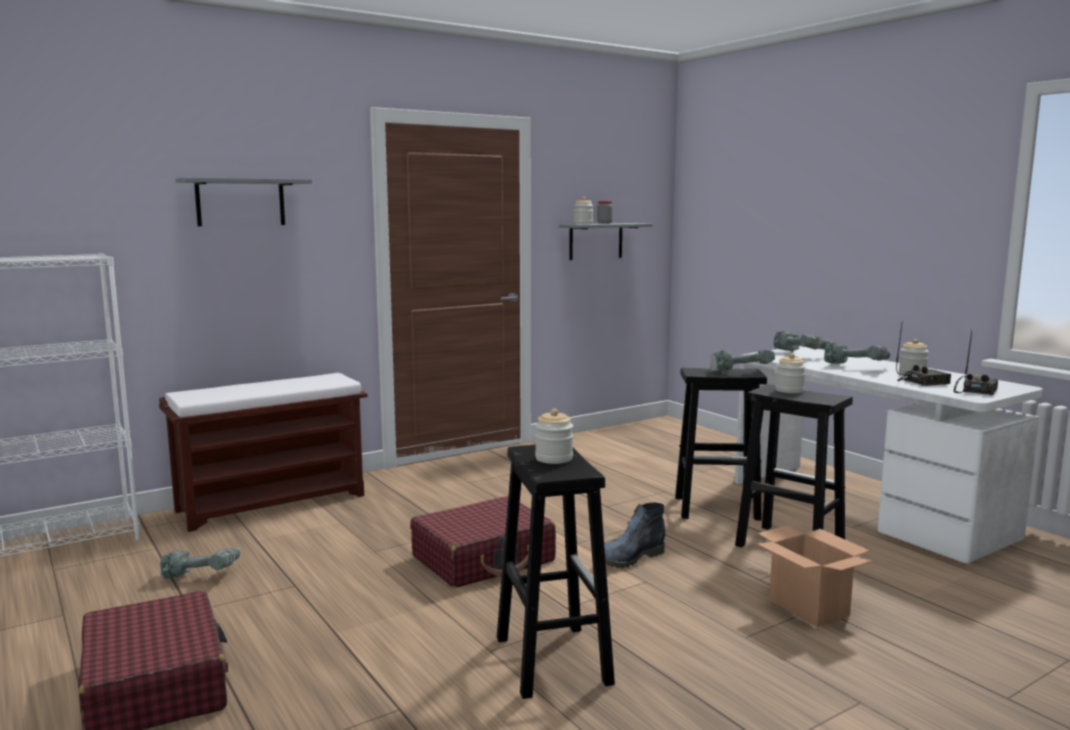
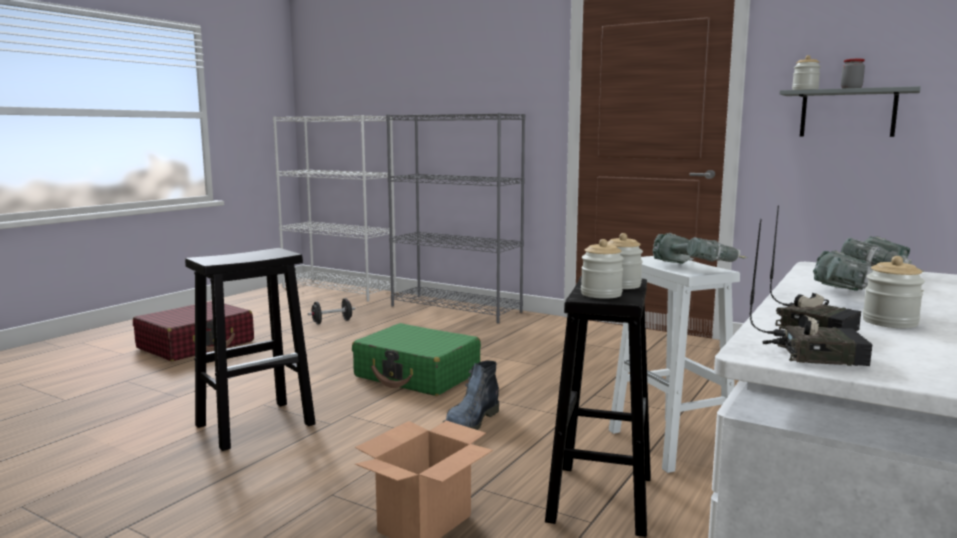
camera: 65 degrees right, 0 degrees up
brown bench [159,373,368,532] -> grey bookcase [386,113,525,323]
power drill [160,548,241,579] -> black dumbbell [308,298,355,324]
grey shelf [175,177,312,226] -> none
red suitcase [410,496,556,588] -> green suitcase [352,323,481,396]
jar [535,409,573,464] -> jar moved to [581,239,624,299]
boot [604,502,665,568] -> boot turned 90 degrees counterclockwise [443,361,499,430]
black stool [675,368,767,520] -> white stool [609,256,740,473]

